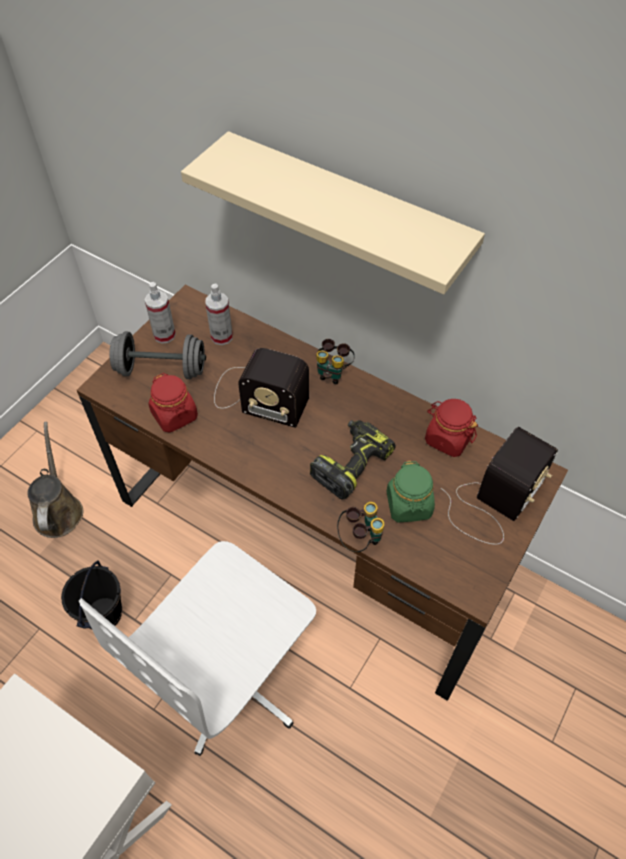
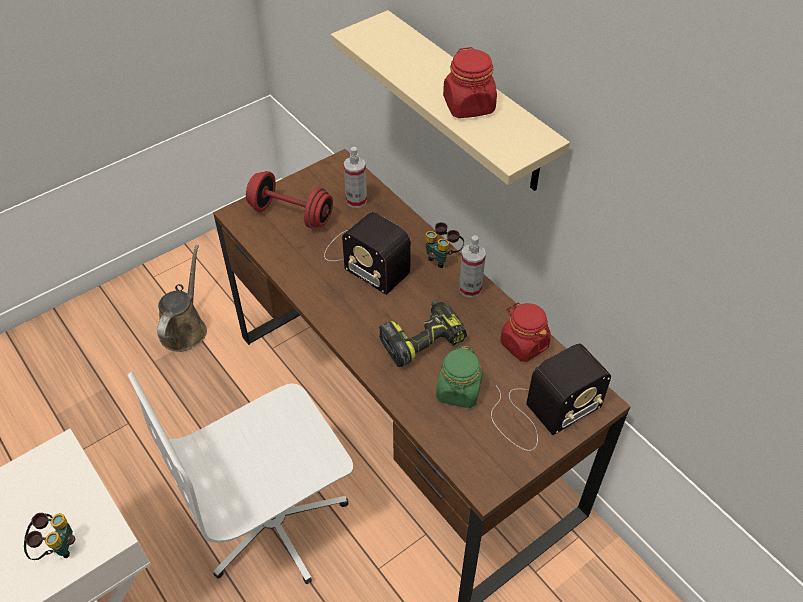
camera: 20 degrees right, 5 degrees down
black bucket [61,560,122,630] -> none
grey dumbbell [109,332,206,379] -> red dumbbell [246,171,333,228]
spray bottle [144,282,176,344] -> spray bottle moved to [459,235,486,298]
red jar [148,373,198,433] -> red jar moved to [443,47,497,118]
binoculars [337,502,385,552] -> binoculars moved to [24,513,75,560]

